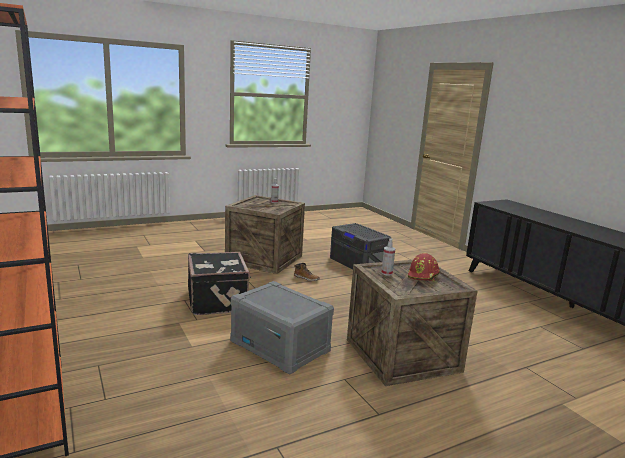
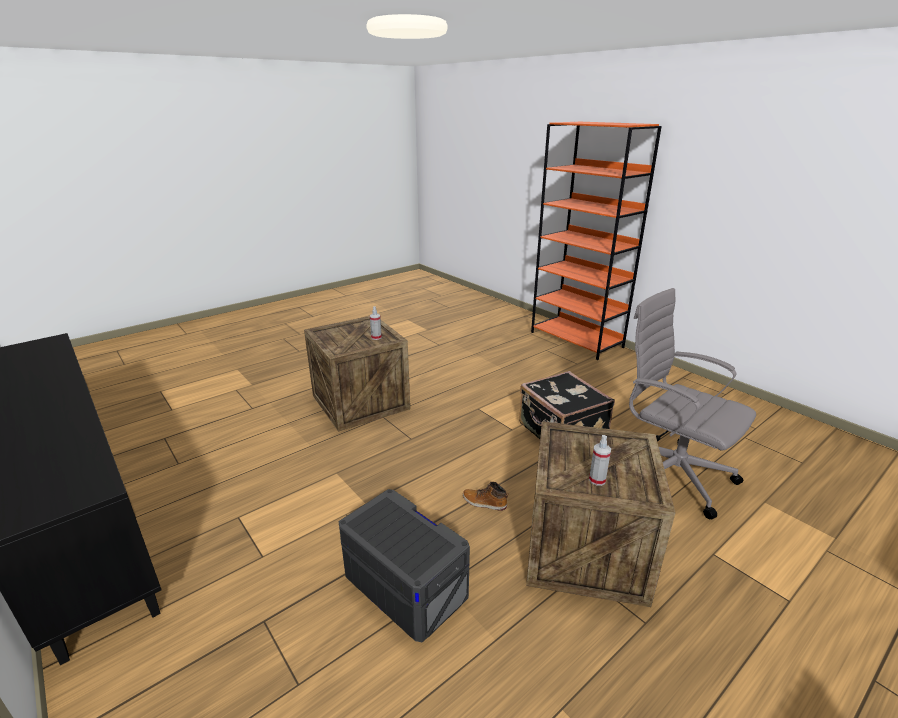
camera: 170 degrees right, 10 degrees up
grey storage box [230,281,334,375] -> none
red hard hat [408,253,440,281] -> none
none -> grey office chair [629,288,756,520]

